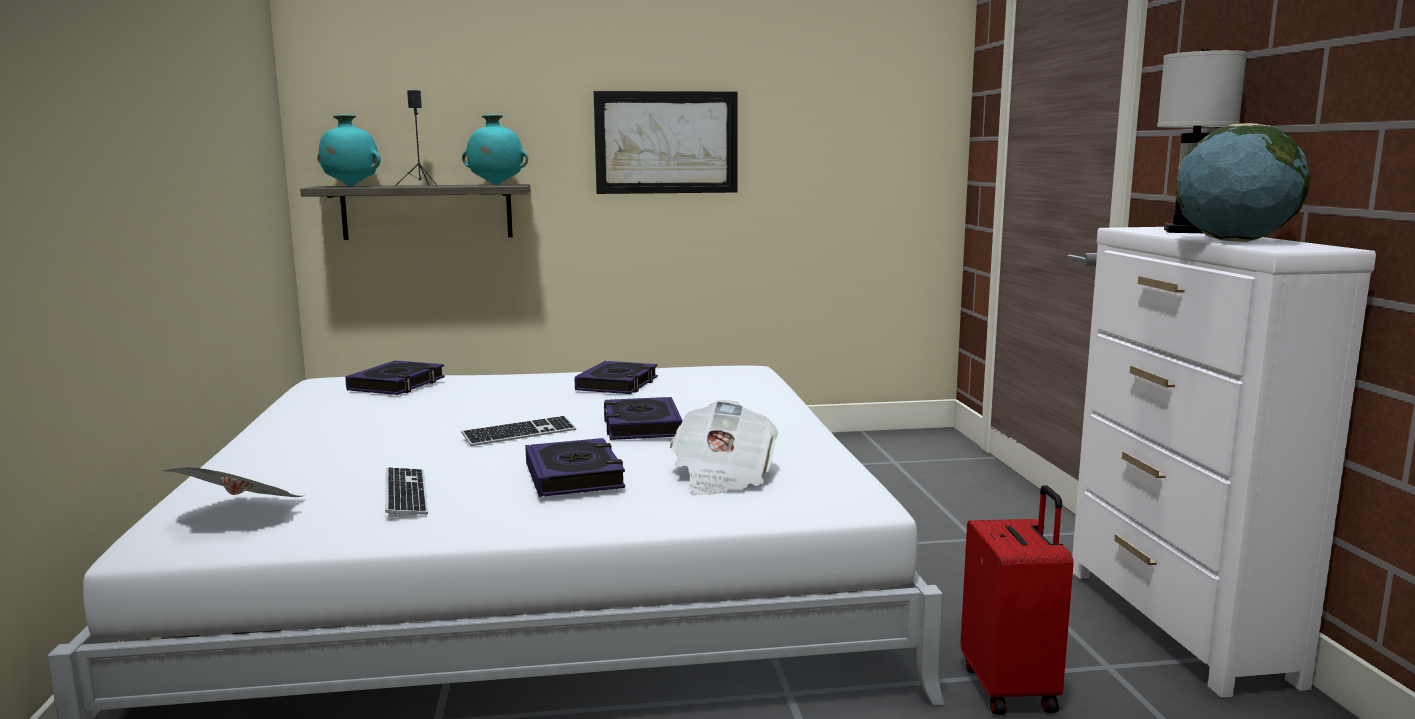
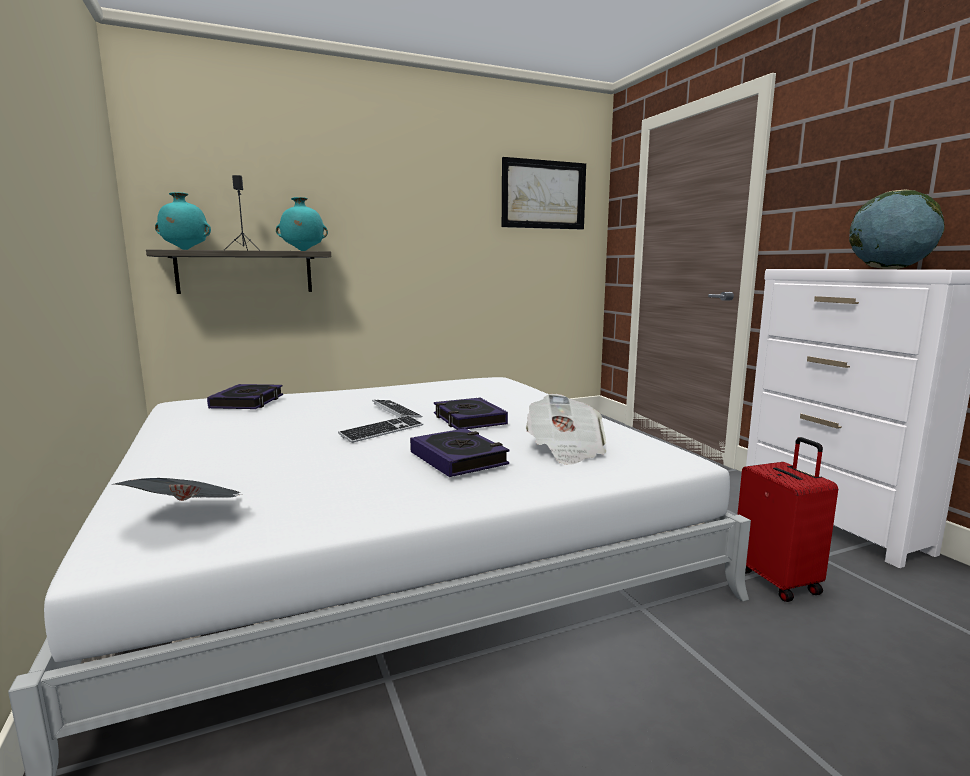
camera: 15 degrees left, 0 degrees up
keyboard [385,467,428,517] -> keyboard moved to [372,400,422,418]
book [575,361,658,394] -> none
picture [594,91,738,194] -> picture moved to [502,157,586,230]
white table lamp [1157,49,1247,233] -> none

